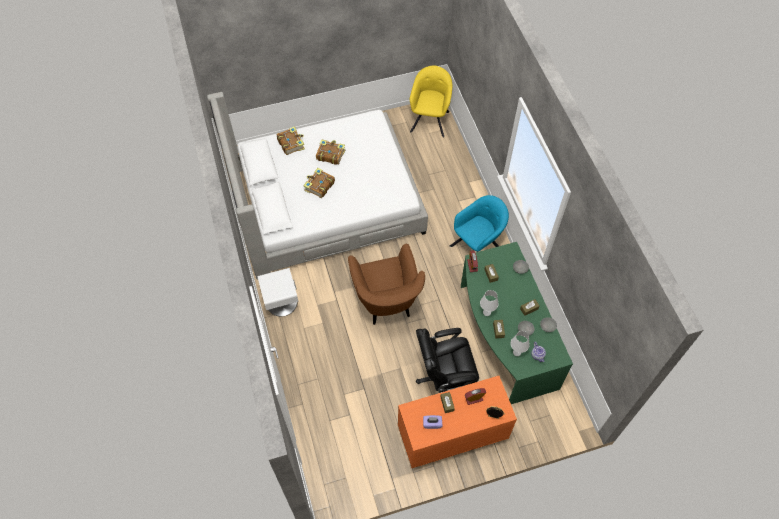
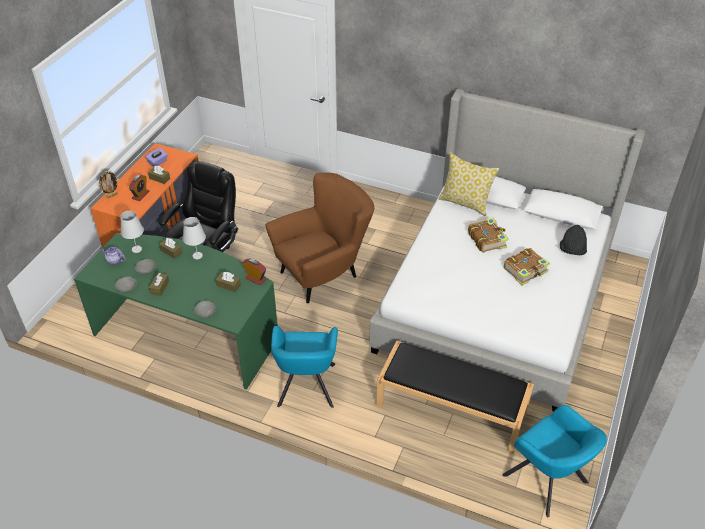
camera: 130 degrees right, 15 degrees down
white nightstand [257,268,299,317] -> none
book [277,126,305,155] -> black hat [560,225,587,255]
brown armchair [348,244,425,325] -> brown armchair turned 120 degrees clockwise [265,172,374,304]
yellow armchair [410,65,453,137] -> turquoise armchair [502,405,607,518]
none -> black bench [376,341,534,453]
none -> pillow [439,152,499,216]

